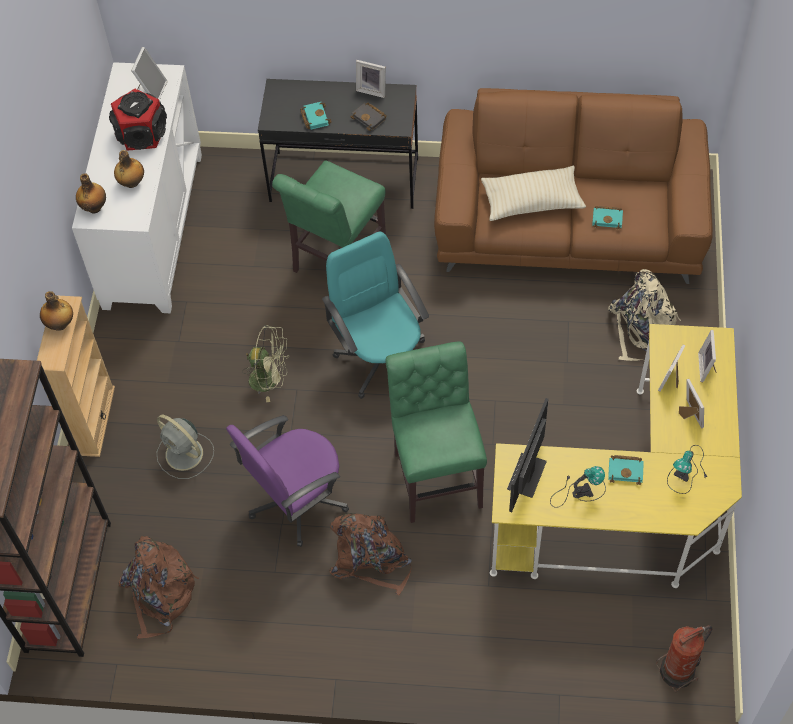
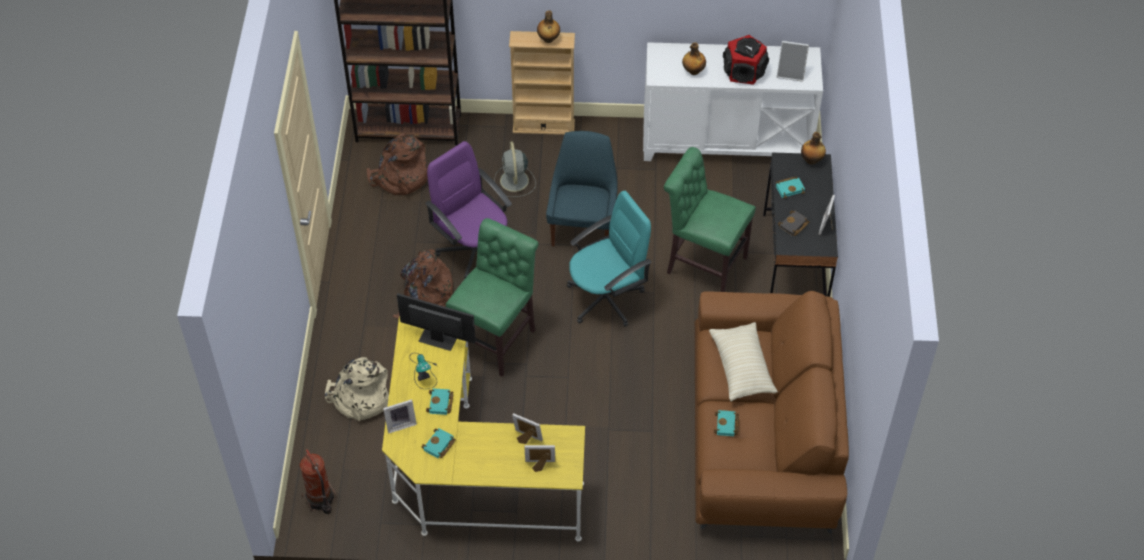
camera: 85 degrees right, 5 degrees down
bottle [76,173,106,214] -> bottle moved to [801,132,826,165]
grey fan [157,415,214,479] -> grey fan turned 45 degrees counterclockwise [494,141,536,197]
green fan [242,325,289,402] -> blue chair [546,131,618,246]
green chair [385,341,487,523] -> green chair turned 45 degrees counterclockwise [446,218,539,377]
beige backpack [608,269,681,361] -> beige backpack moved to [325,357,389,421]
table lamp [667,445,707,494] -> turquoise book [421,428,456,458]
picture frame [679,379,704,429] -> picture frame moved to [383,399,417,433]

